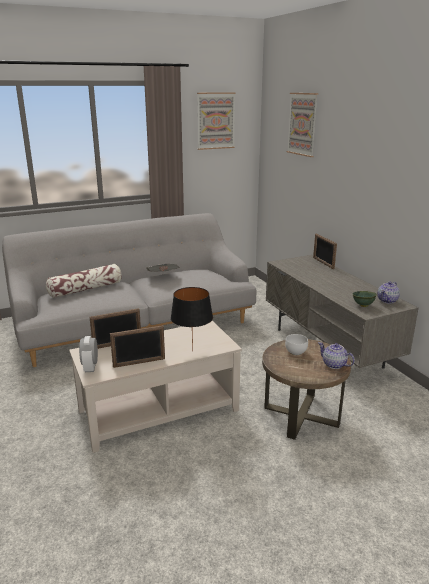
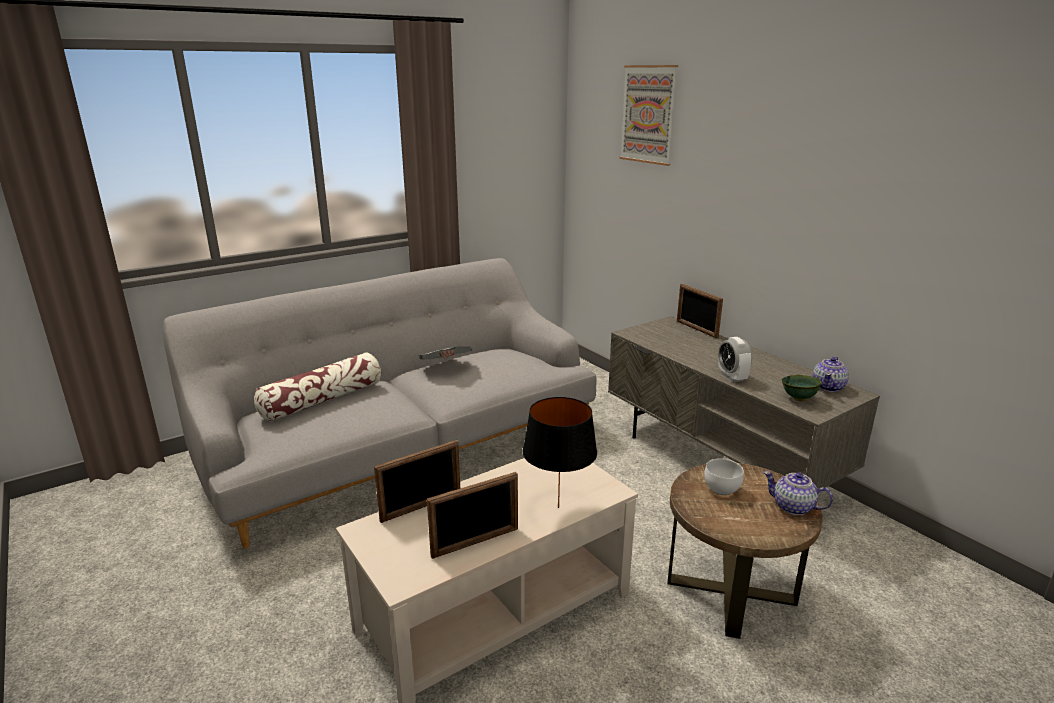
camera: 10 degrees left, 0 degrees up
alarm clock [79,336,98,372] -> alarm clock moved to [718,337,752,382]
picture [197,92,235,150] -> none

